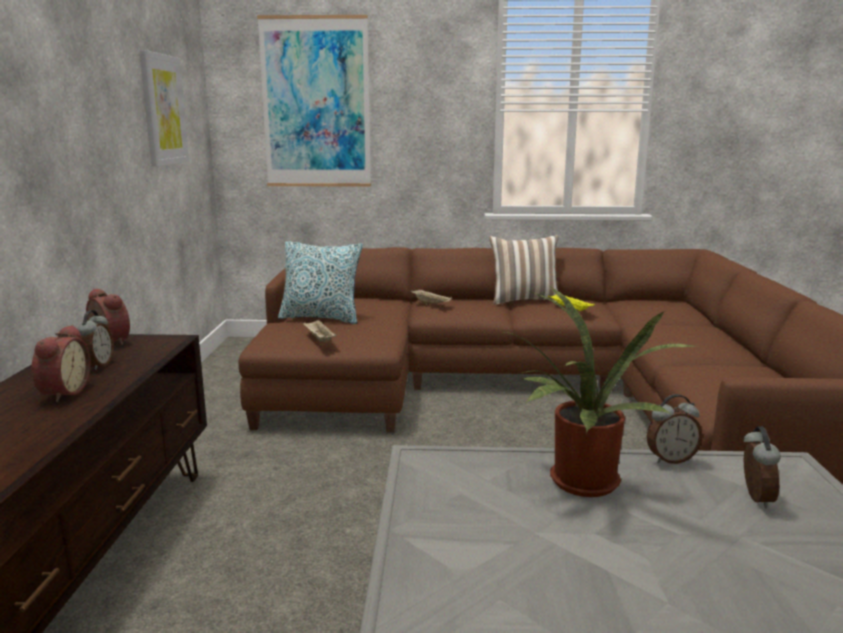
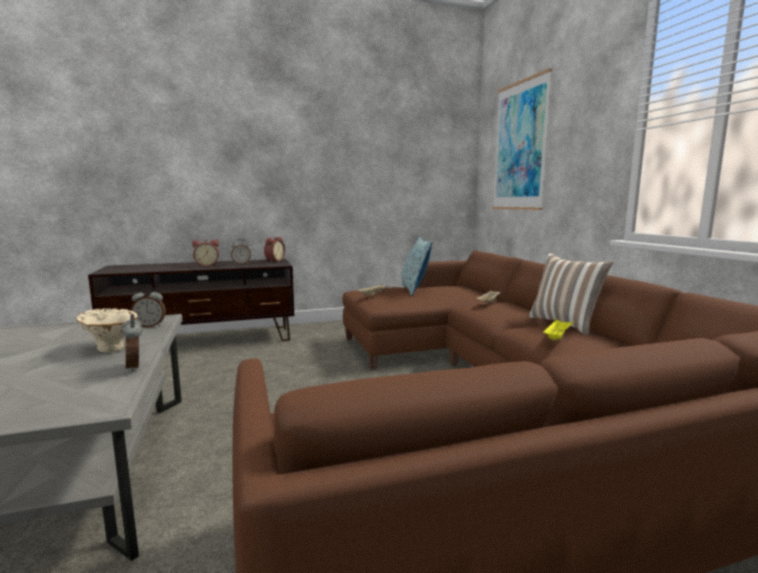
camera: 70 degrees right, 5 degrees down
picture [139,50,189,167] -> none
potted plant [504,287,697,497] -> beige vase [75,308,138,353]
alarm clock [743,426,781,508] -> alarm clock moved to [131,287,166,327]

